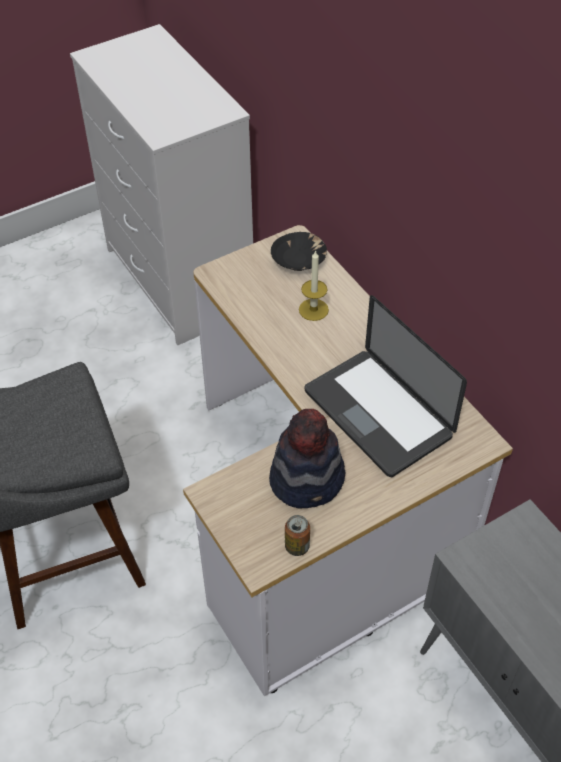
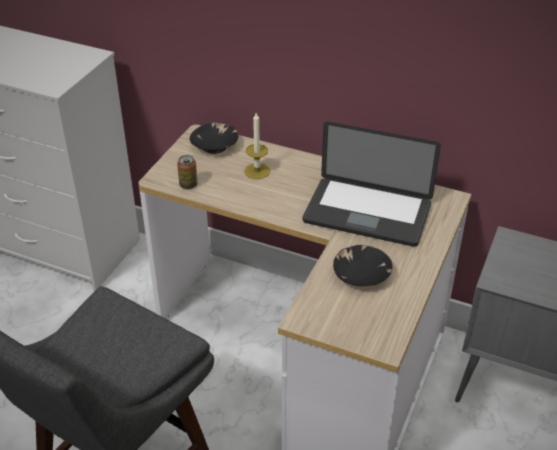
camera: 35 degrees left, 10 degrees down
hat [269,409,345,508] -> black bowl [333,245,393,286]
can [285,515,310,556] -> can moved to [177,155,198,189]

